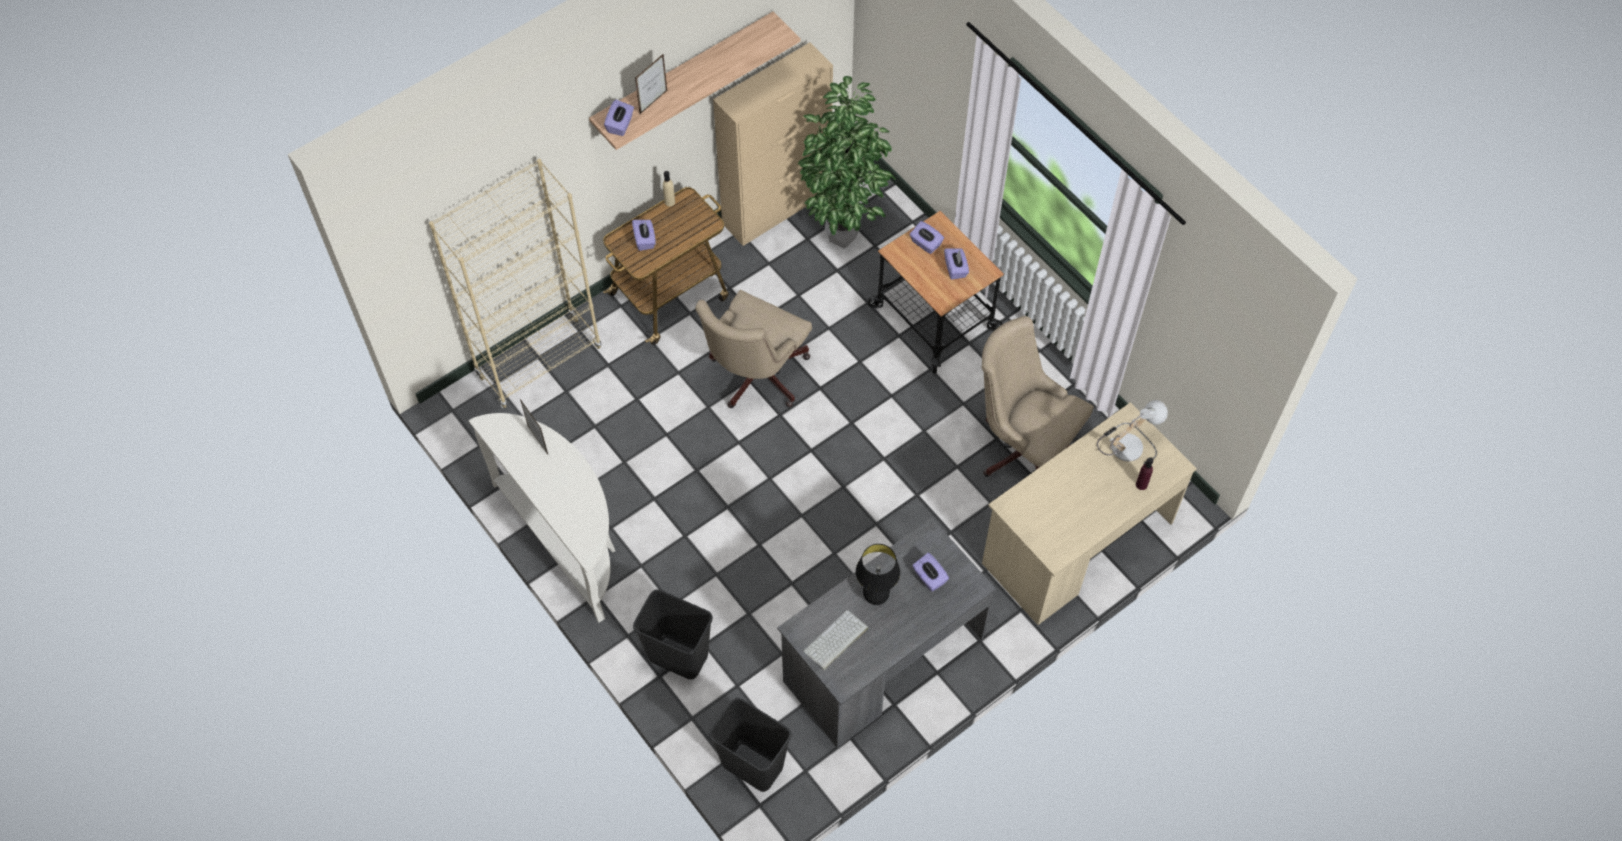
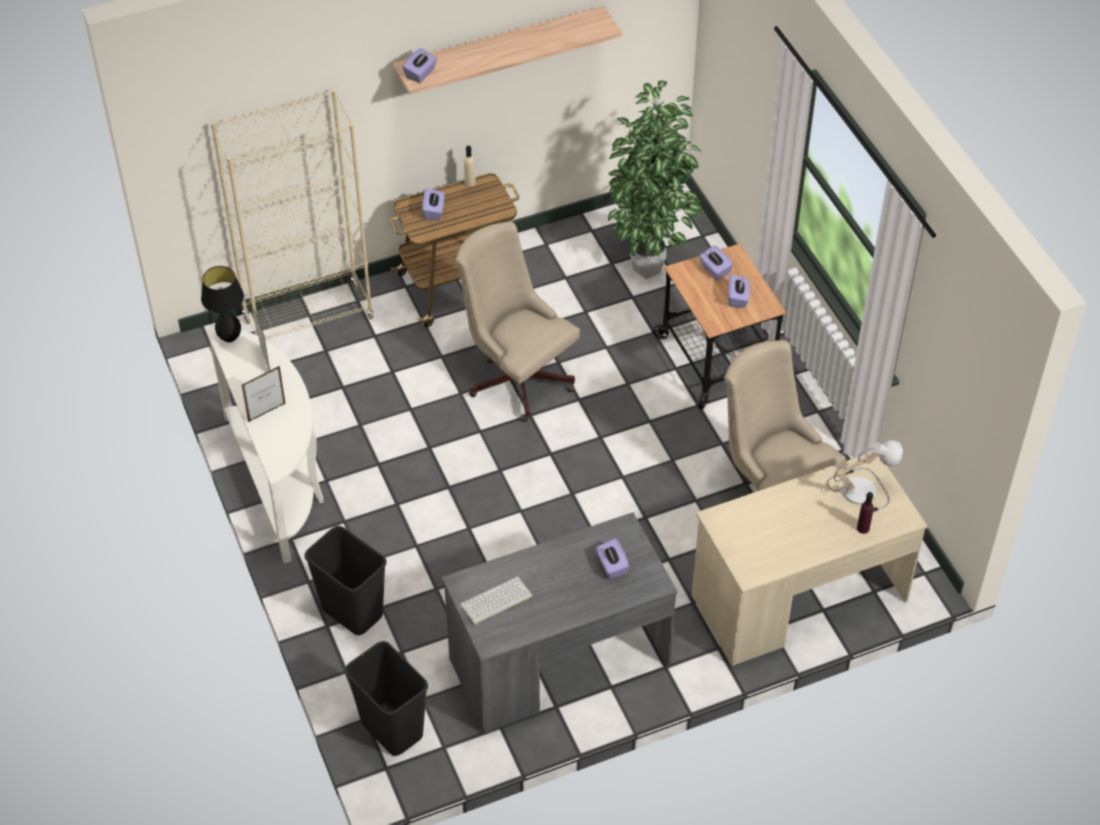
camera: 15 degrees right, 10 degrees down
picture frame [635,53,668,114] -> picture frame moved to [242,366,286,422]
beige office chair [695,290,812,408] -> beige office chair turned 90 degrees clockwise [455,221,580,422]
beige cabinet [713,42,833,246] -> none
black table lamp [856,544,900,605] -> black table lamp moved to [201,266,244,342]

